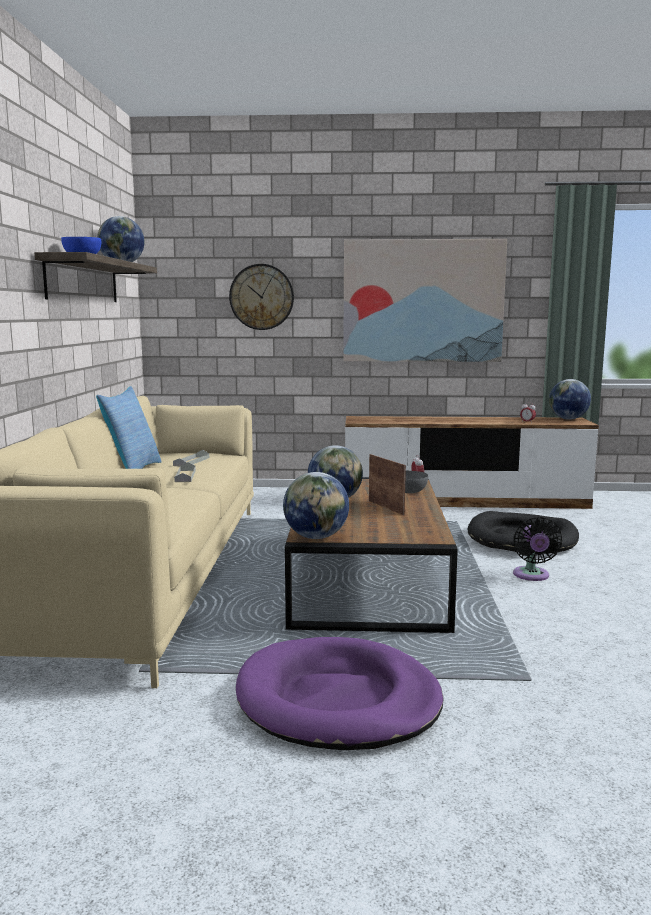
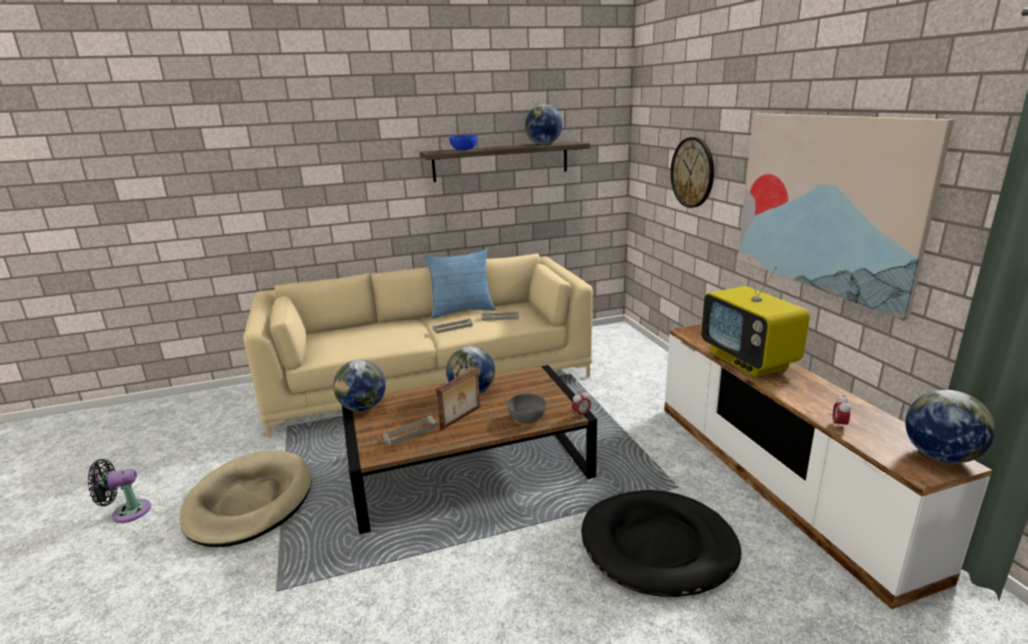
camera: 70 degrees right, 10 degrees up
purple dog bed [236,637,444,750] -> beige dog bed [180,451,312,547]
black fan [513,517,562,581] -> black fan moved to [88,459,151,523]
none -> grey tray [383,416,437,445]
none -> television [701,257,810,377]

